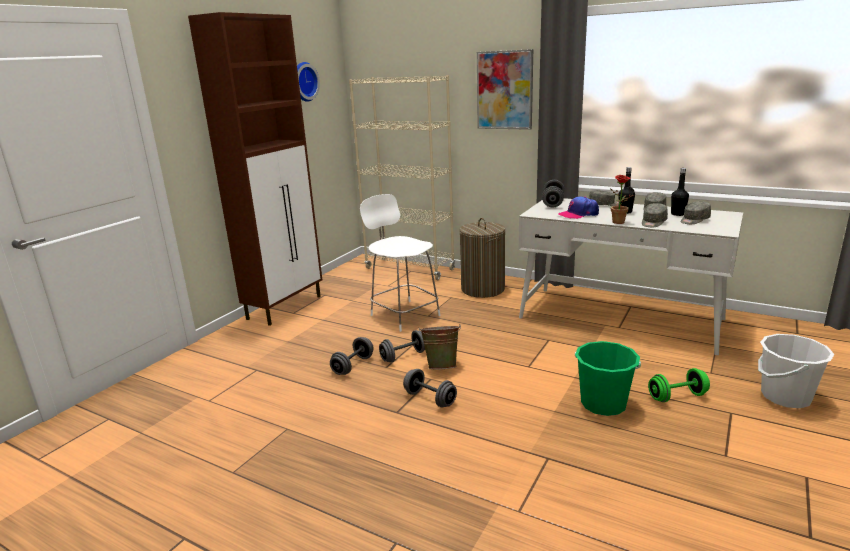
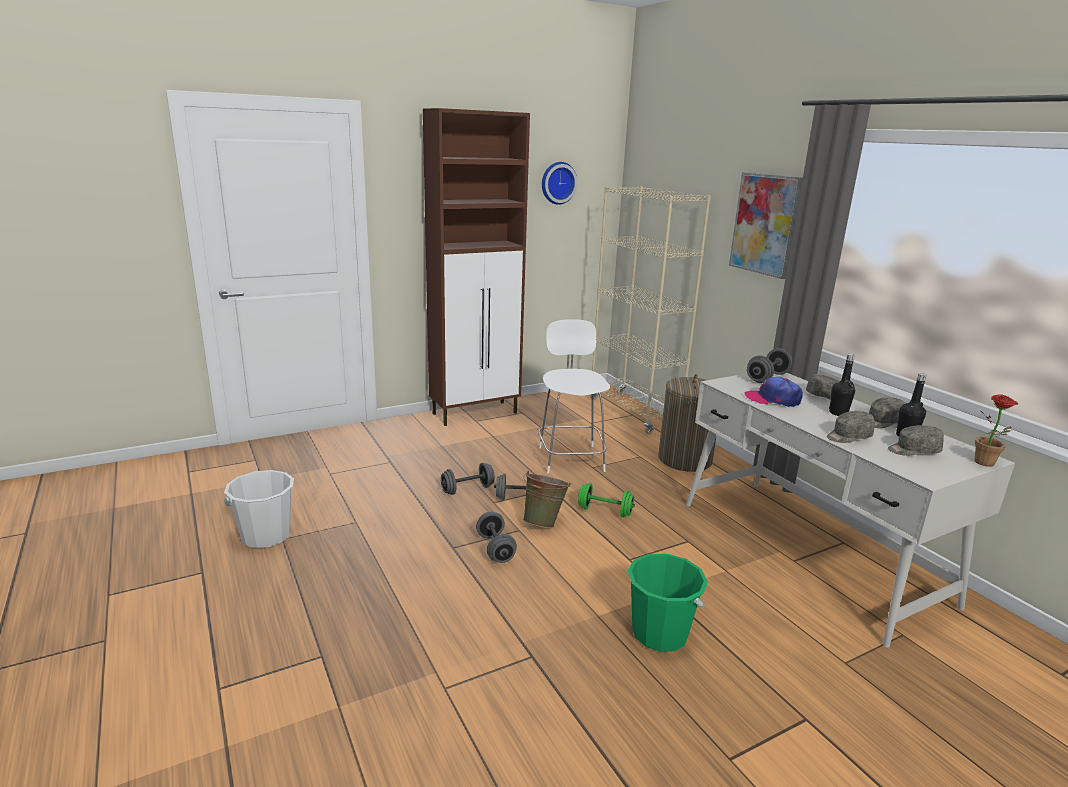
camera: 30 degrees right, 0 degrees up
potted plant [609,175,633,224] -> potted plant moved to [974,394,1018,467]
green dumbbell [648,368,710,402] -> green dumbbell moved to [578,483,635,517]
white bucket [758,334,834,408] -> white bucket moved to [224,470,294,548]

